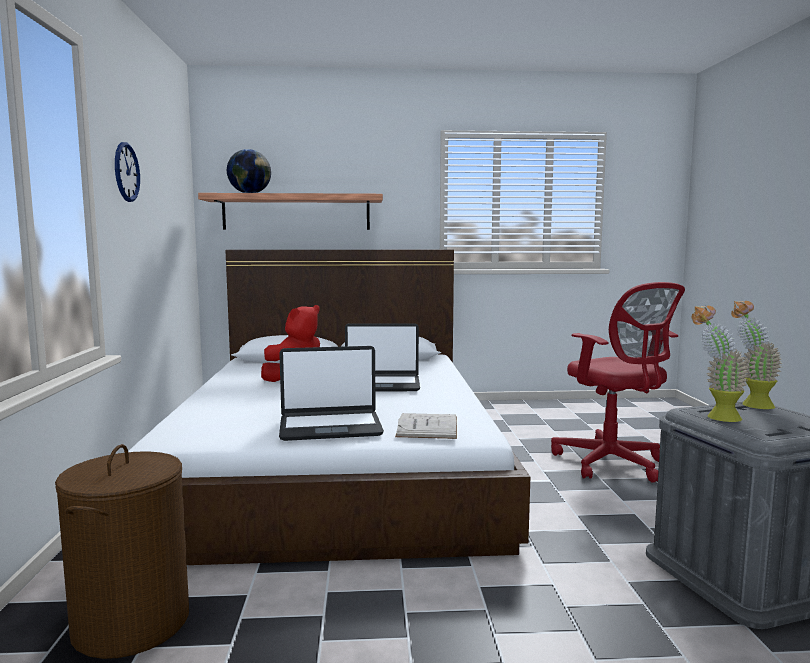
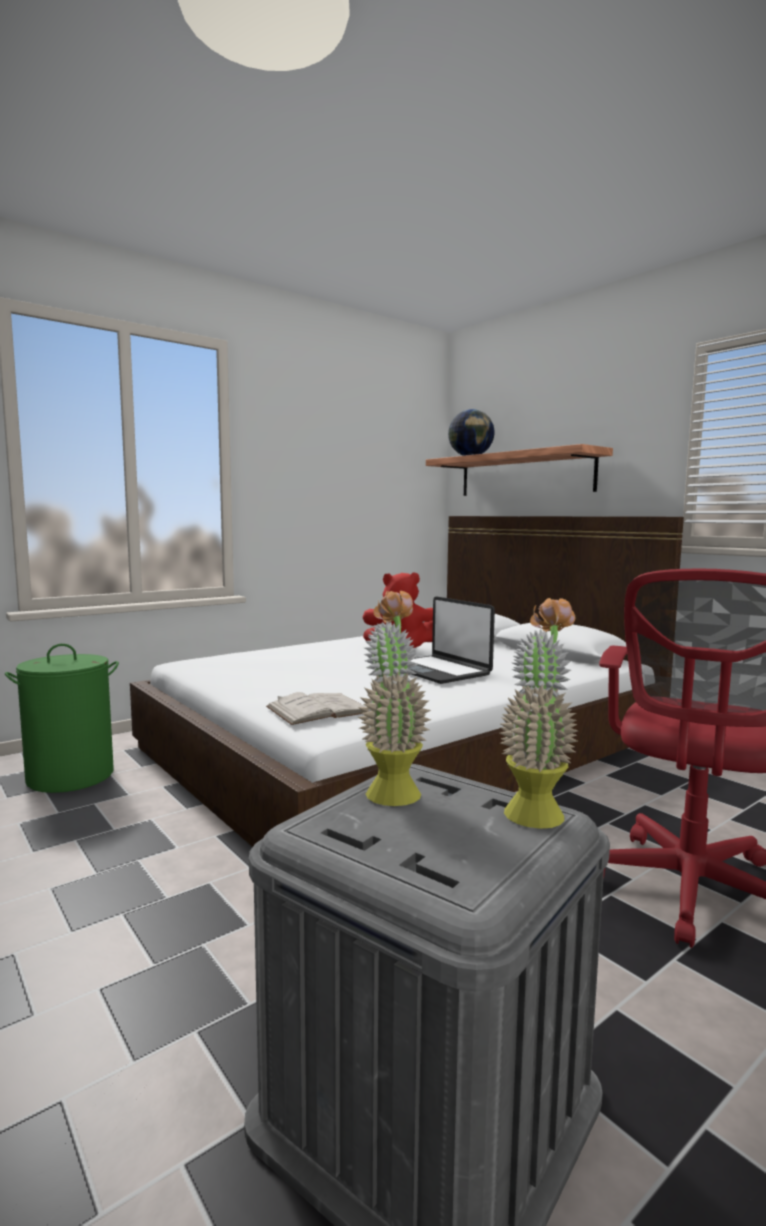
camera: 55 degrees right, 0 degrees up
brown laundry basket [55,444,189,659] -> green laundry basket [5,644,119,793]
wall clock [115,142,140,202] -> none
laptop [279,346,384,441] -> none

